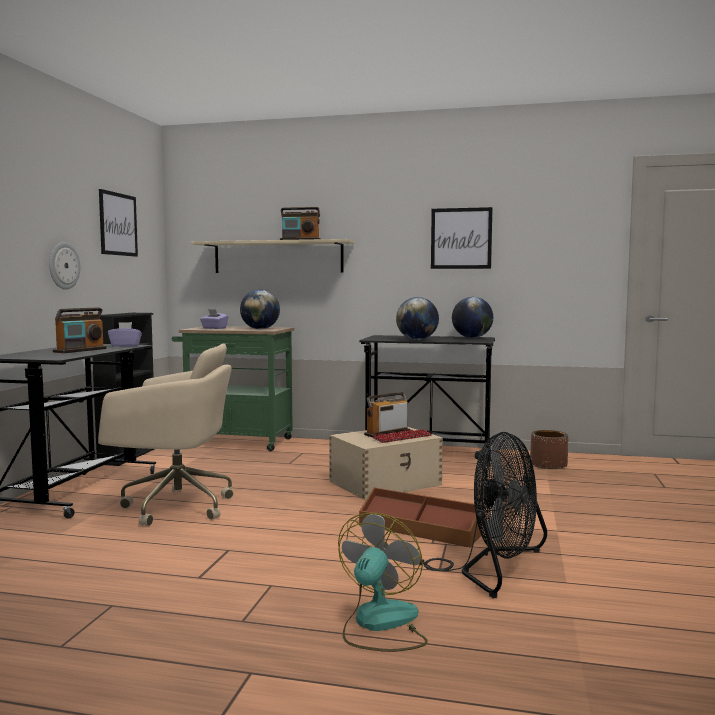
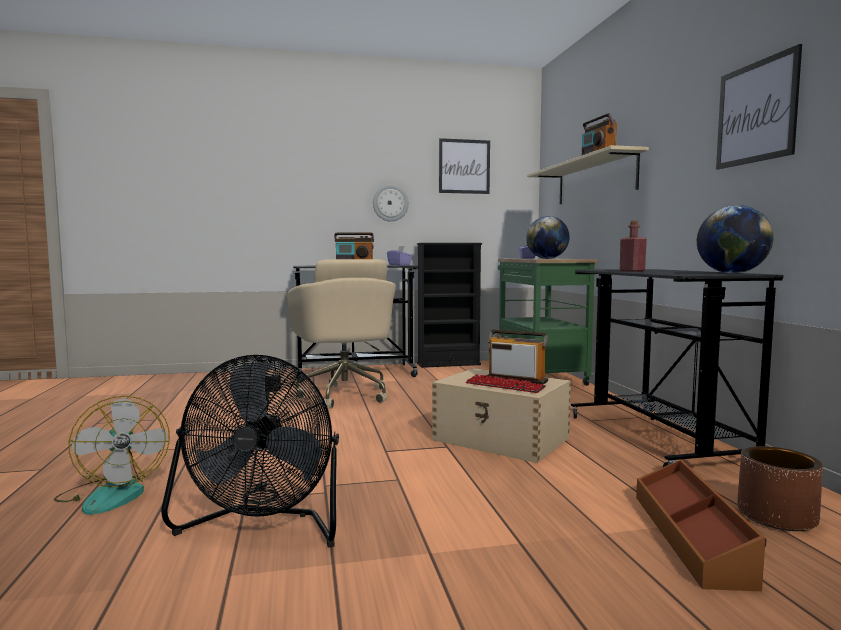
camera: 65 degrees right, 0 degrees up
fan [338,513,428,652] -> fan turned 60 degrees clockwise [54,396,170,515]
brown storage box [359,487,482,547] -> brown storage box moved to [636,459,767,591]
globe [396,297,439,340] -> red bottle [620,221,647,272]

